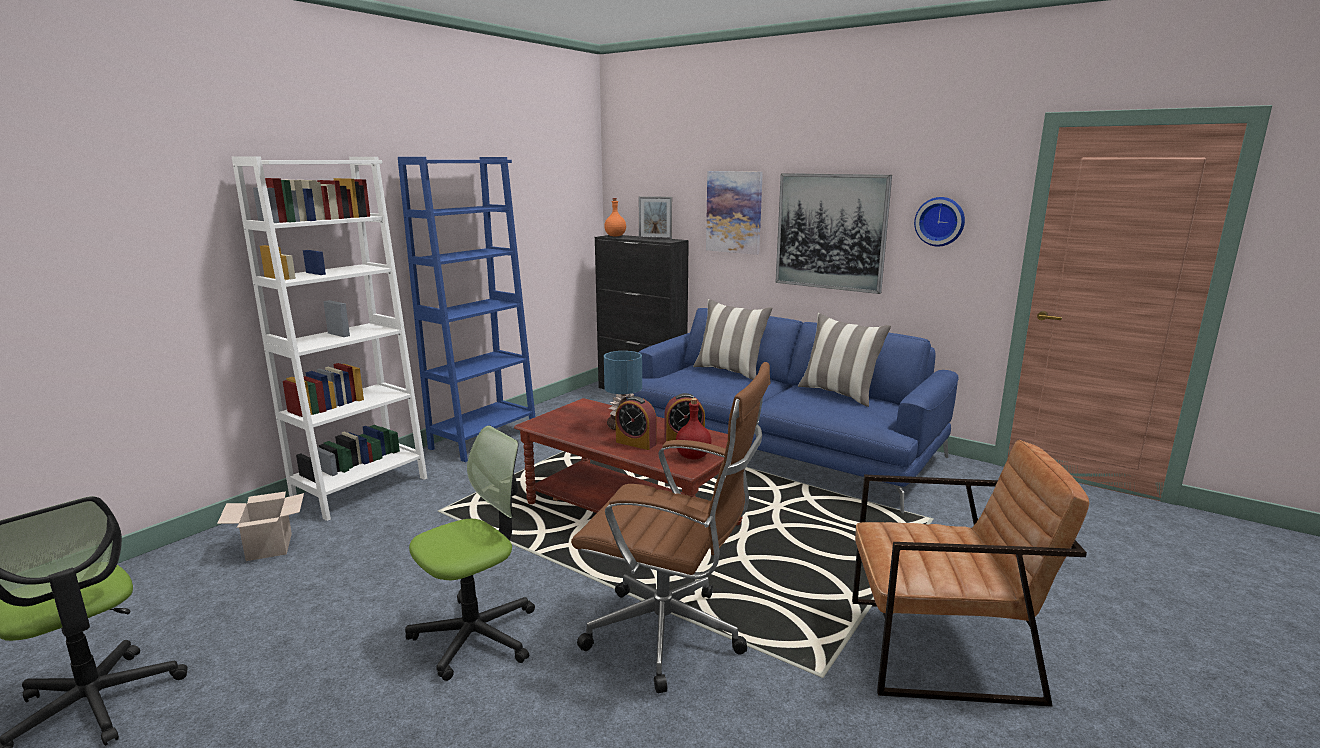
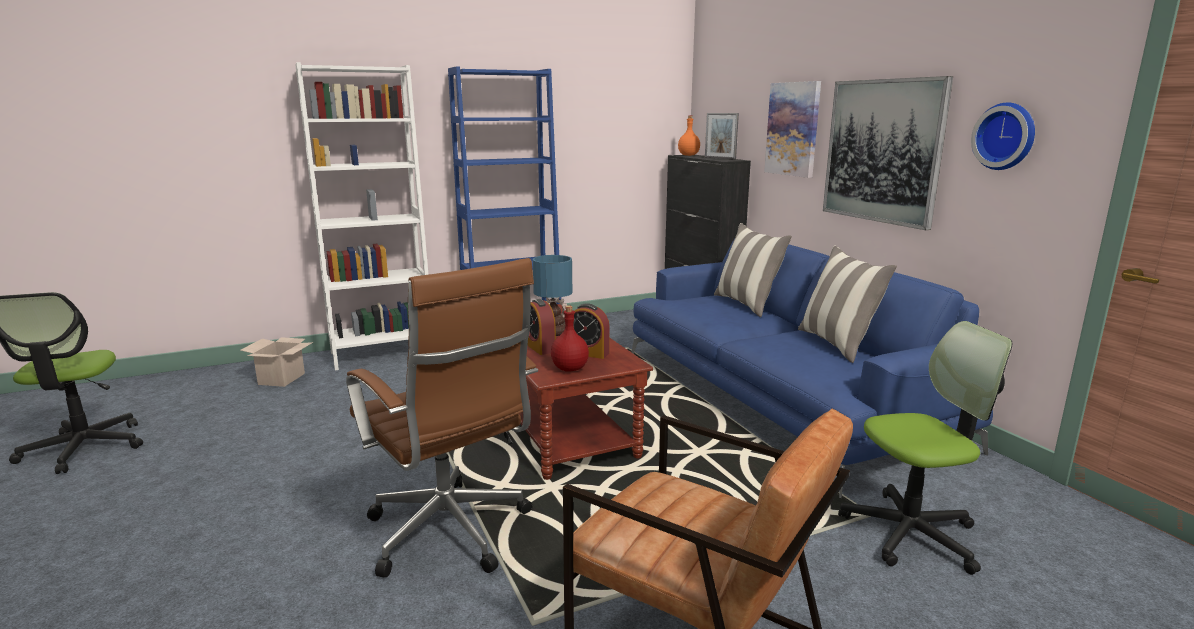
camera: 30 degrees right, 0 degrees up
office chair [405,425,535,681] -> office chair moved to [838,321,1013,575]

